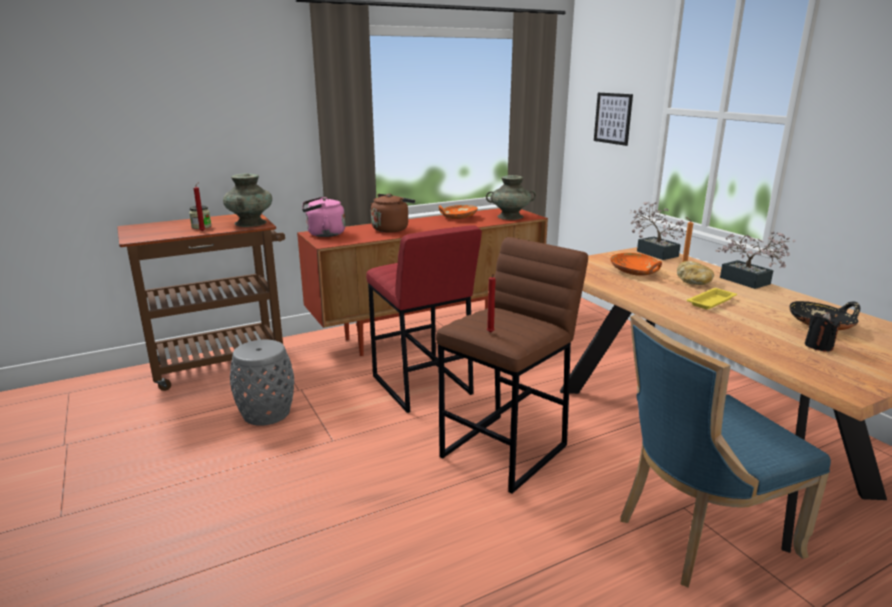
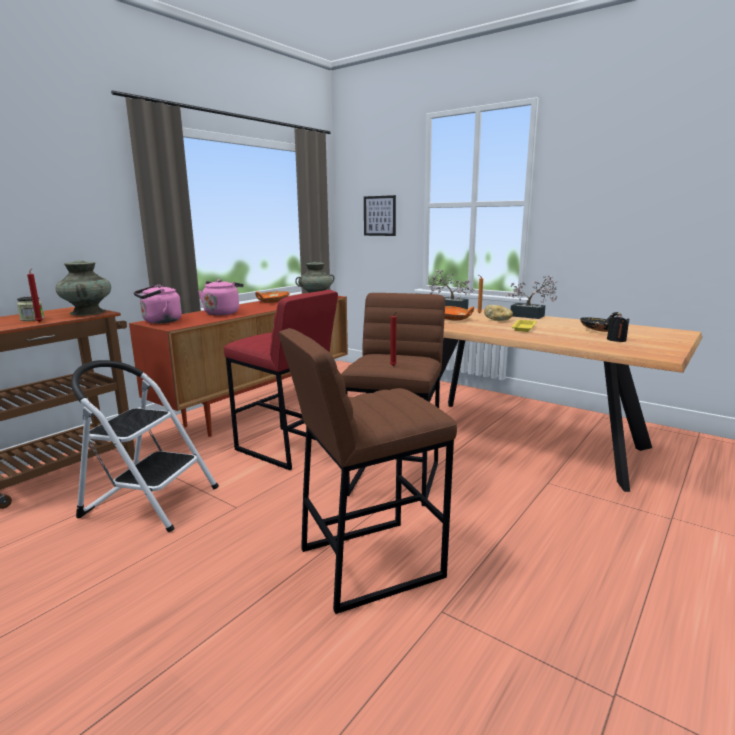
camera: 25 degrees left, 5 degrees down
grey stool [230,340,294,426] -> step ladder [71,360,219,532]
brown kettle [371,194,415,233] -> pink kettle [198,279,244,315]
blue chair [620,314,831,588] -> none
none -> brown stool [279,328,457,614]

